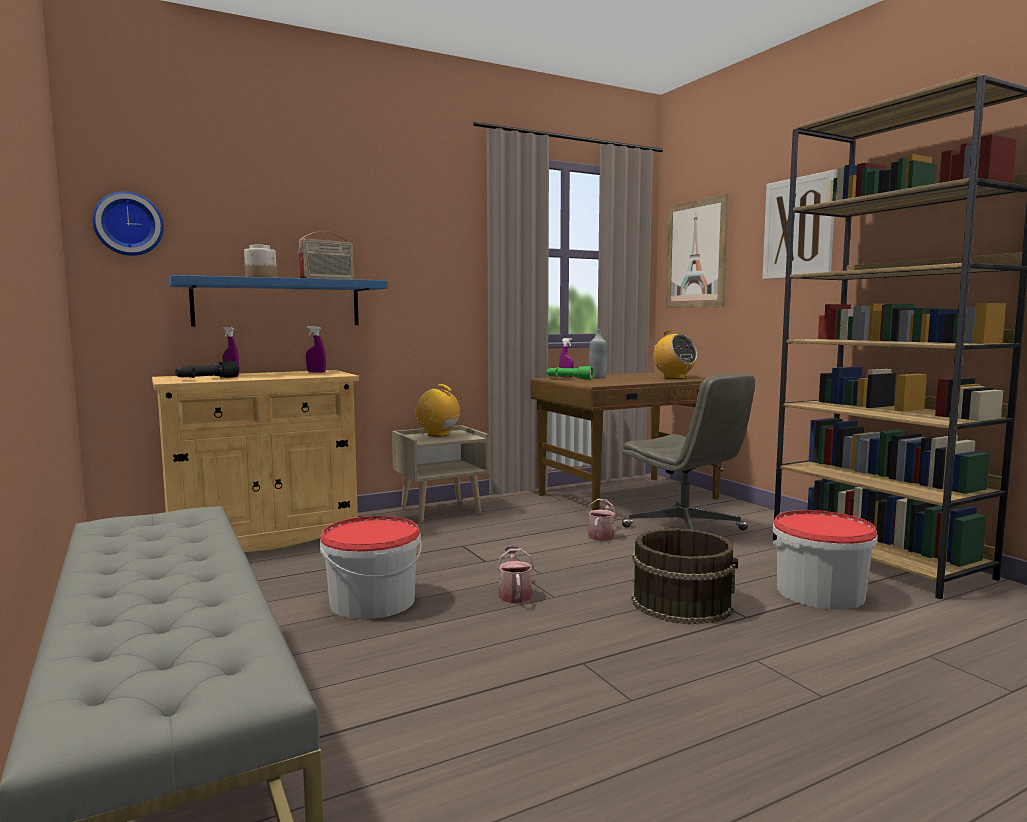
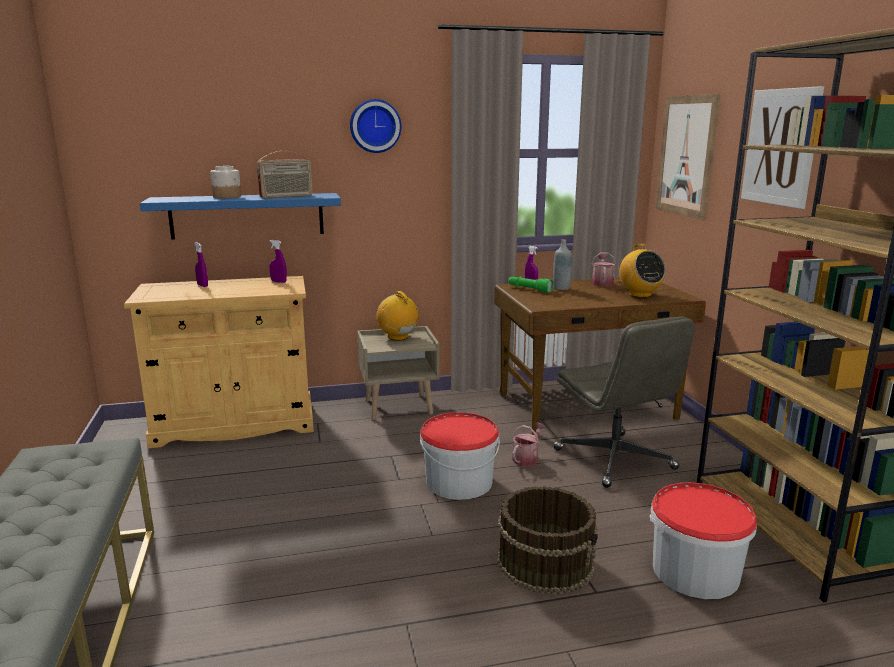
camera: 15 degrees right, 10 degrees up
wall clock [92,191,164,256] -> wall clock moved to [350,99,401,153]
black flashlight [175,361,239,378] -> none
bucket [320,516,421,619] -> bucket moved to [420,412,500,500]
watering can [497,546,534,603] -> watering can moved to [591,252,616,287]

